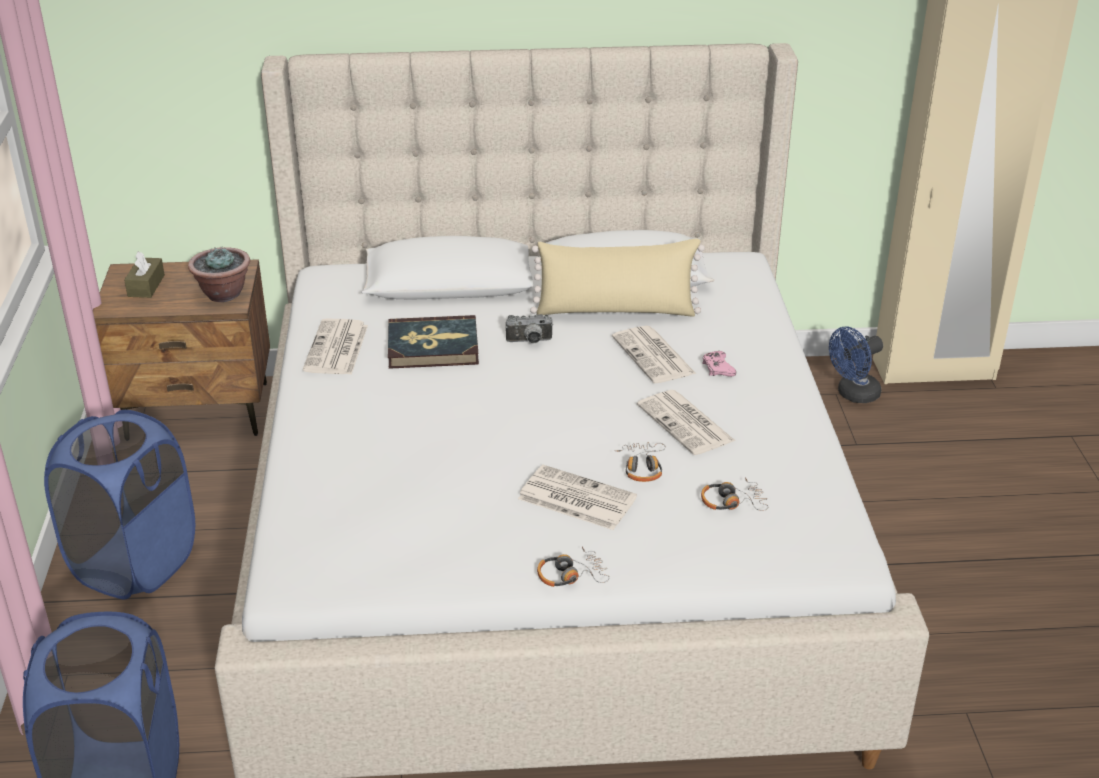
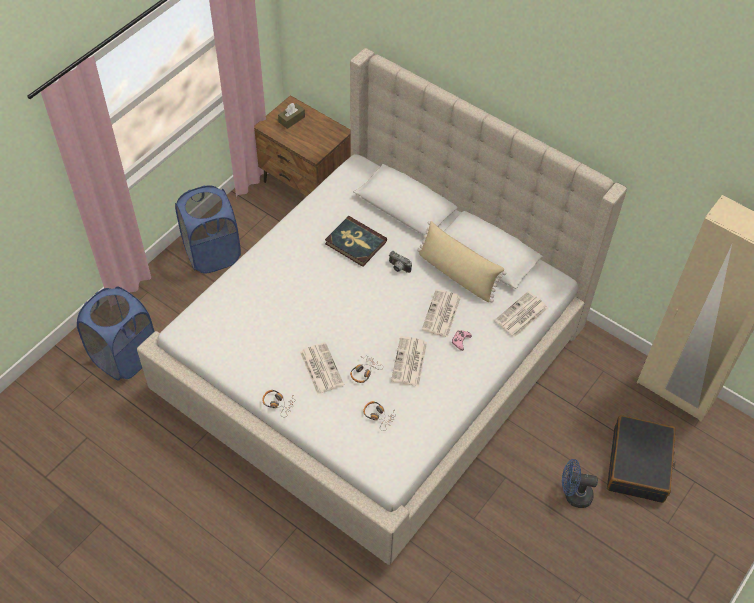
camera: 40 degrees right, 20 degrees up
potted plant [188,247,250,302] -> none
newspaper [303,319,368,375] -> newspaper moved to [494,291,548,338]
blue fan [829,327,883,403] -> blue fan moved to [562,459,598,508]
none -> black suitcase [607,415,676,503]

